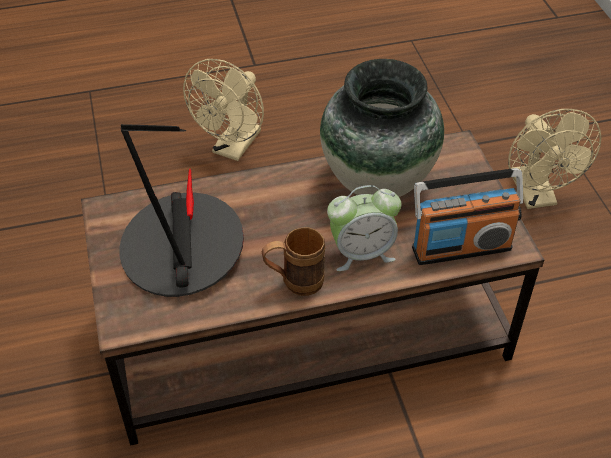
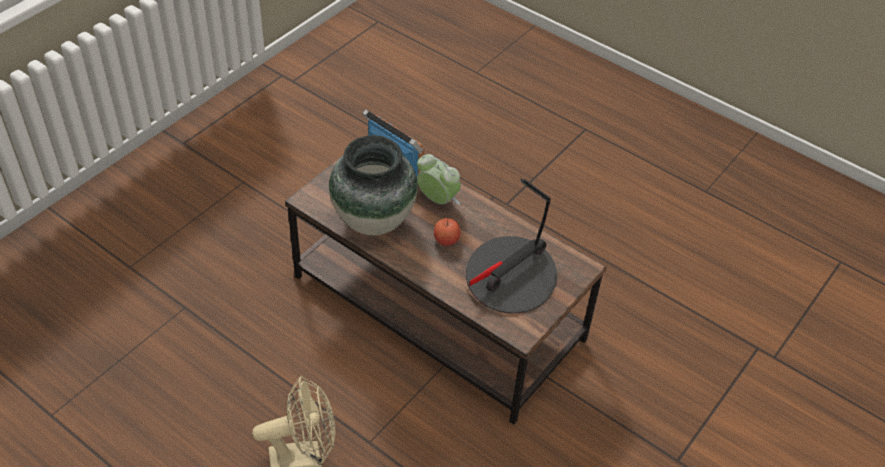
camera: 130 degrees left, 0 degrees up
brown mug [262,227,325,296] -> none
beige fan [508,109,601,209] -> none
none -> apple [434,218,460,246]

